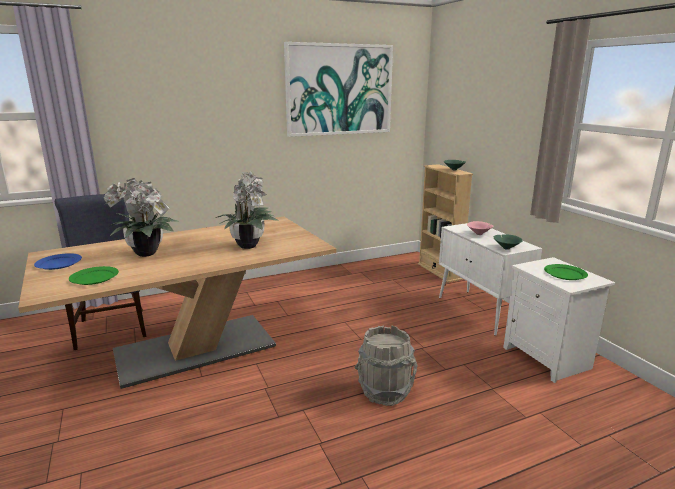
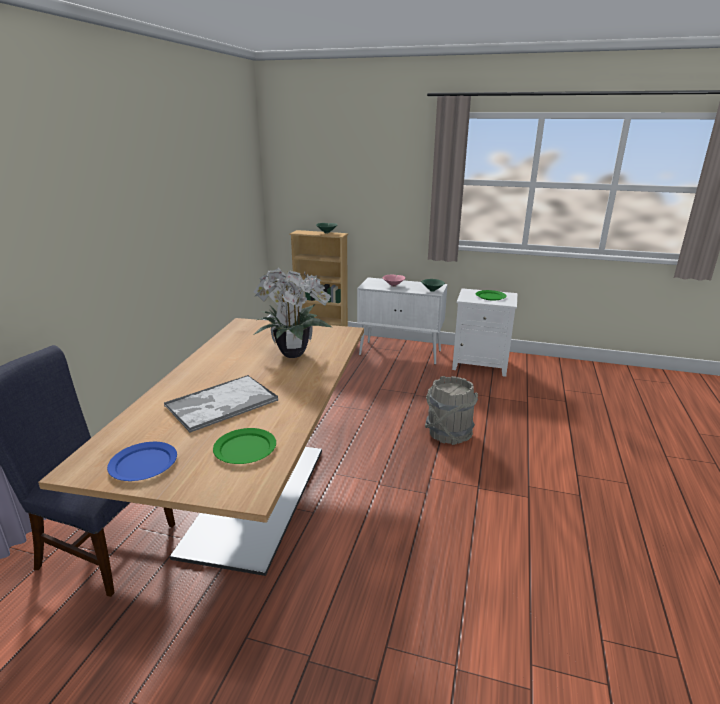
camera: 50 degrees left, 5 degrees up
potted plant [103,178,178,257] -> tray [164,375,278,433]
picture [284,42,393,137] -> none

